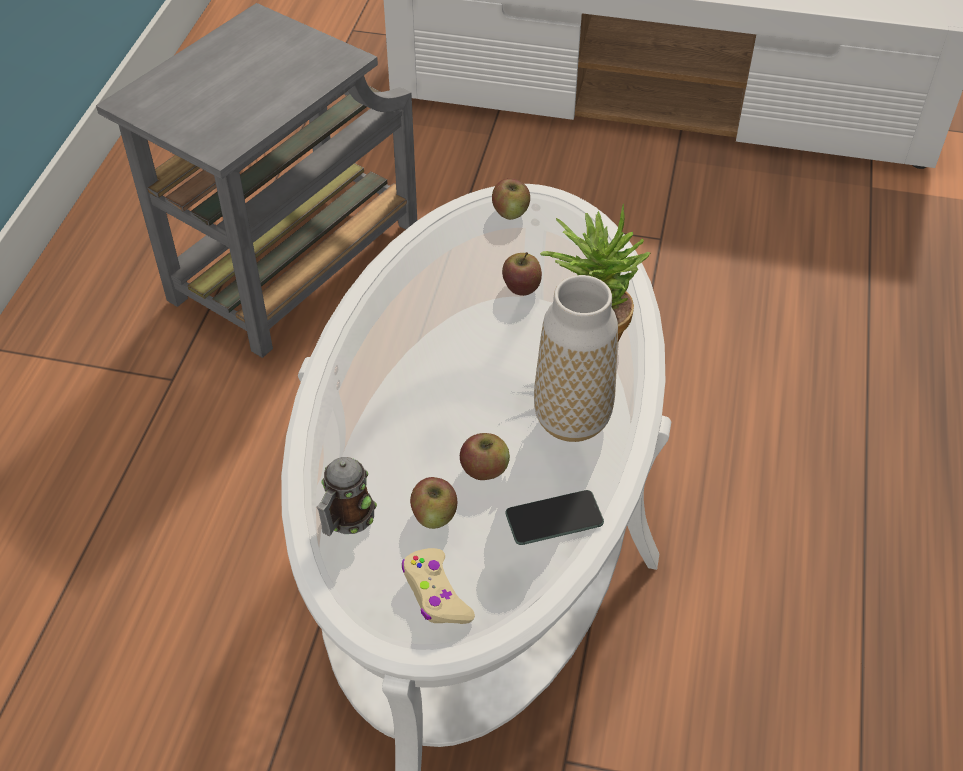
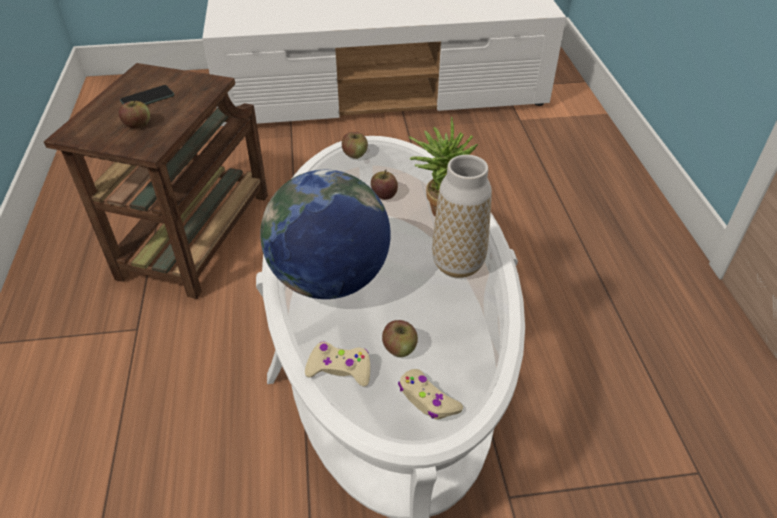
camera: 20 degrees left, 5 degrees down
grey side table [96,3,417,358] -> brown side table [44,63,268,299]
mug [317,457,377,536] -> beige game controller [305,342,370,386]
apple [460,433,510,480] -> apple moved to [119,101,150,128]
phone [505,490,604,545] -> phone moved to [120,85,174,105]
none -> globe [260,170,391,299]

